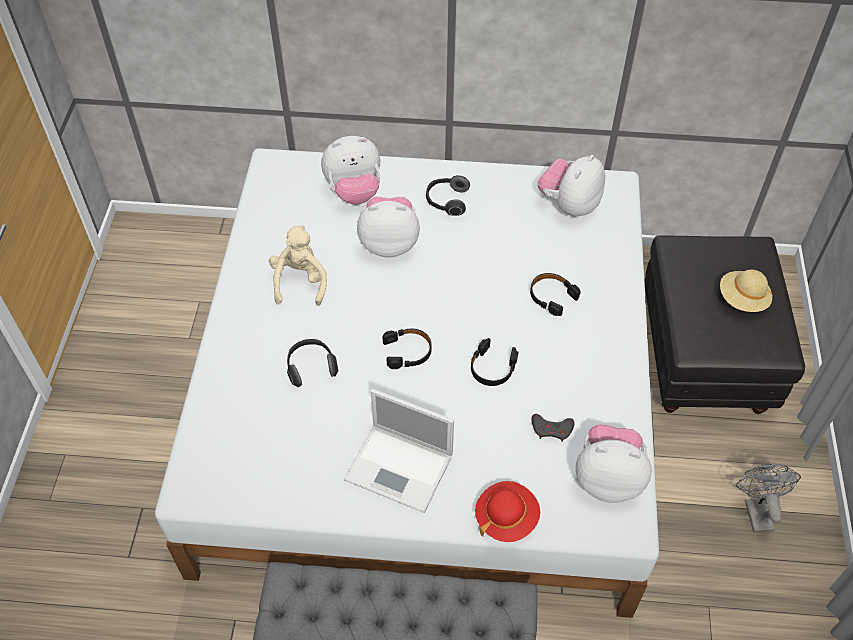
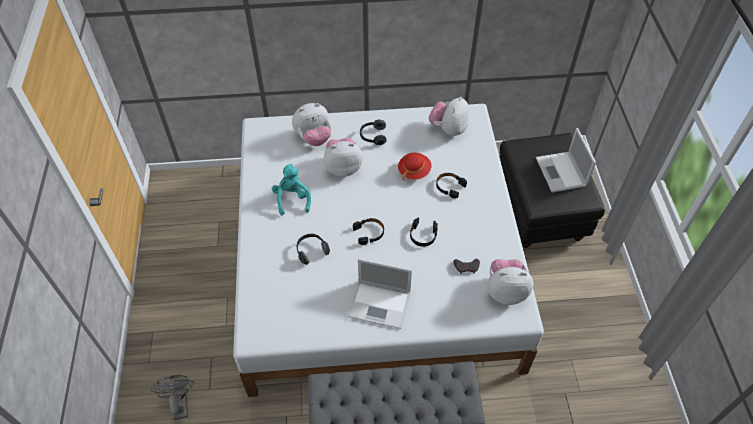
camera: 10 degrees left, 0 degrees up
beige plush toy [269,225,327,306] -> turquoise plush toy [272,164,311,215]
red hat [475,481,540,542] -> red hat moved to [398,153,432,181]
beige hat [720,270,772,312] -> laptop [536,128,596,193]
grey fan [736,464,801,532] -> grey fan moved to [151,375,194,420]

